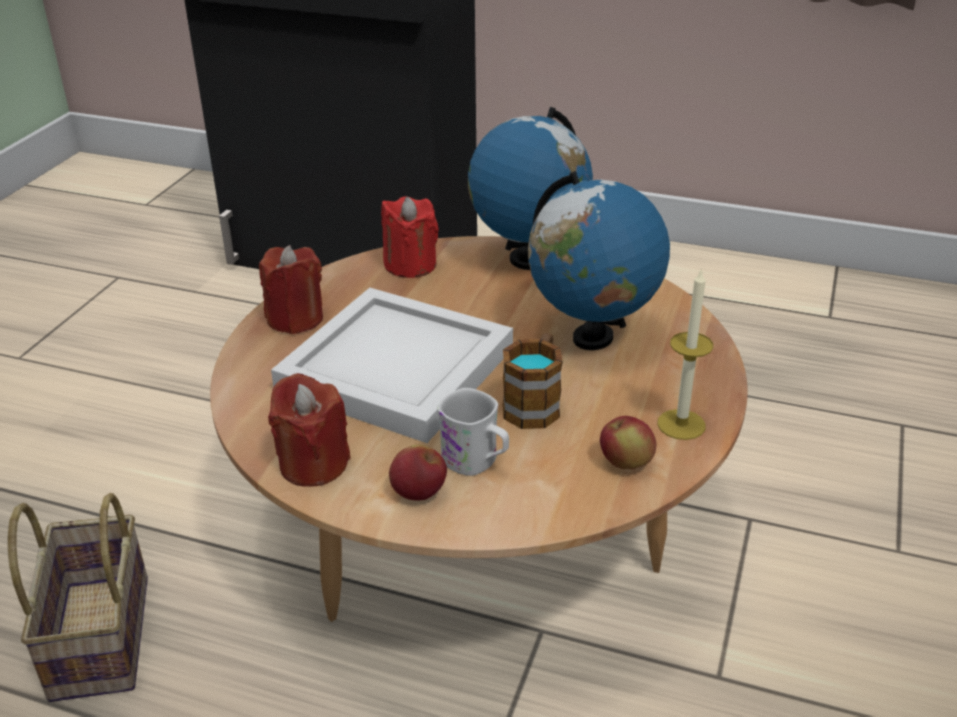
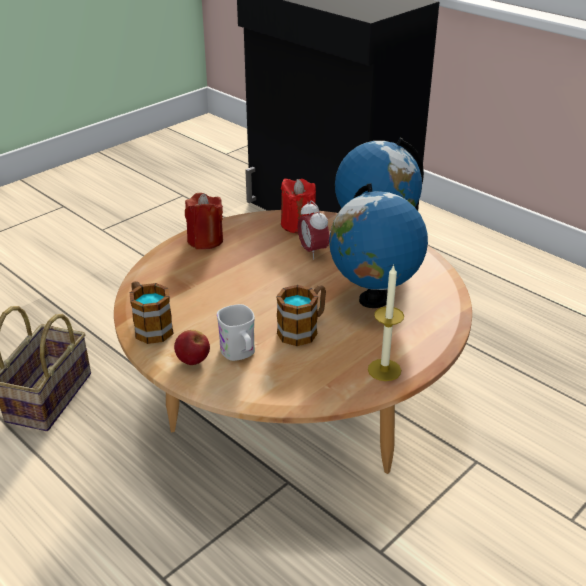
camera: 25 degrees right, 0 degrees up
red candle [268,373,350,487] -> mug [130,281,174,344]
white tray [271,288,513,443] -> none
apple [600,416,656,469] -> none
none -> alarm clock [298,200,330,260]

